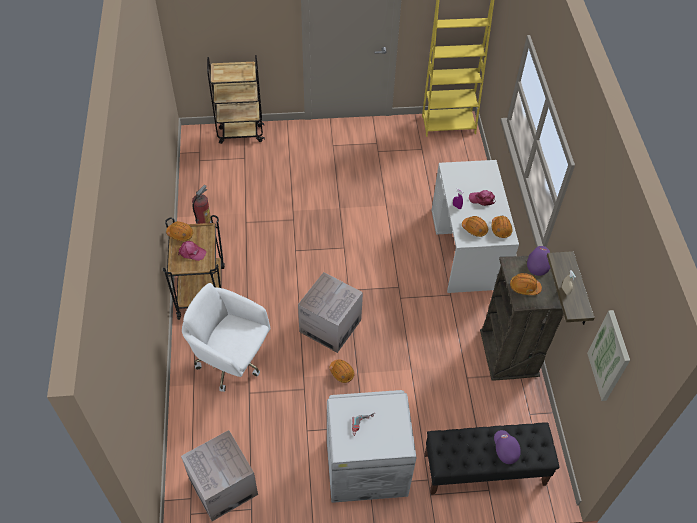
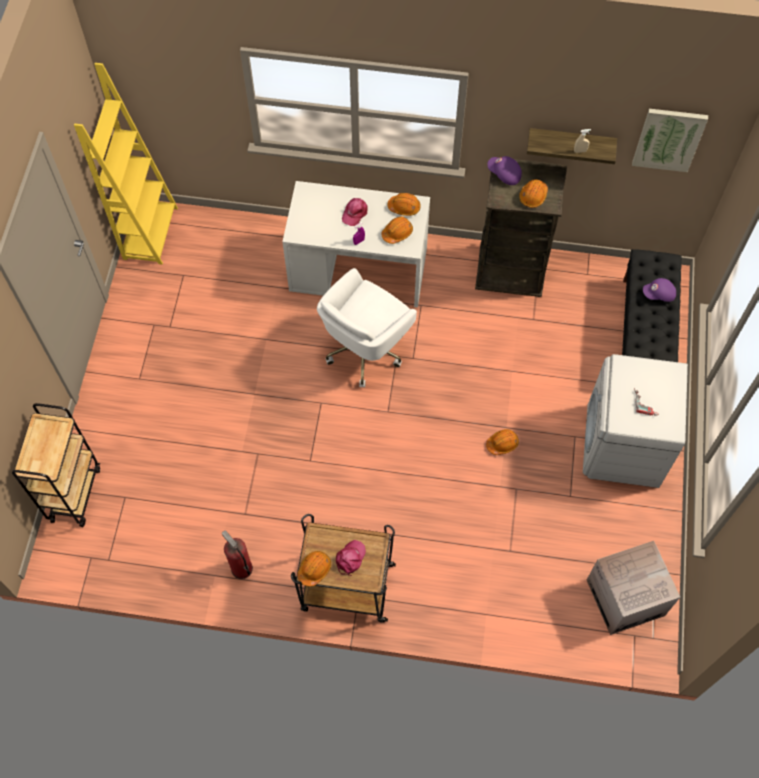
camera: 75 degrees left, 10 degrees up
white office chair [182,283,270,392] -> white office chair moved to [317,268,417,387]
cardboard box [298,272,363,353] -> none

